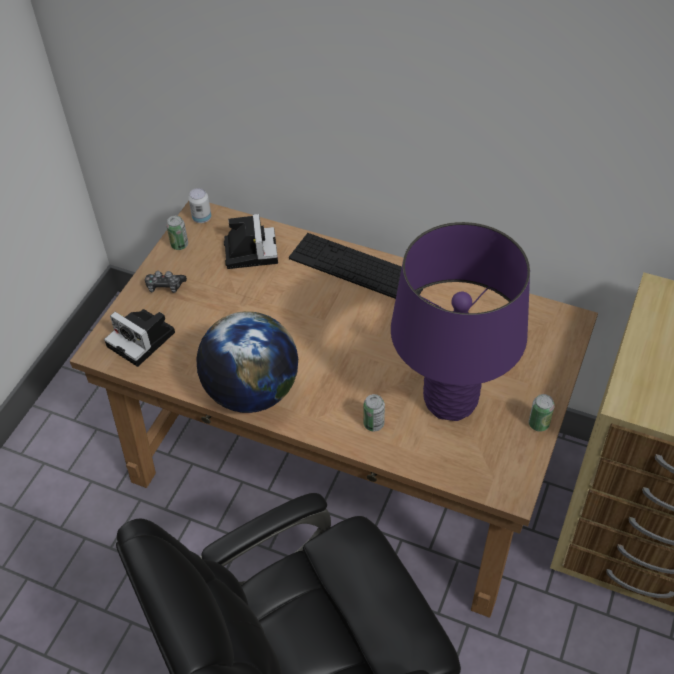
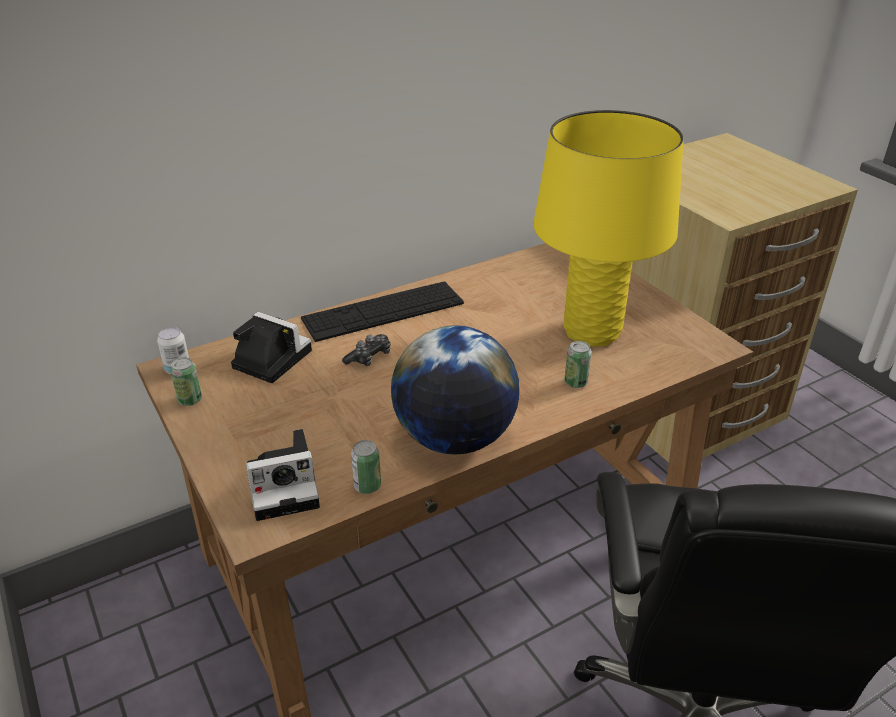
camera: 55 degrees left, 15 degrees down
game controller [145,271,187,293] -> game controller moved to [342,334,391,366]
purple table lamp [391,222,530,421] -> yellow table lamp [534,110,684,347]
can [529,394,555,431] -> can moved to [351,440,381,494]

